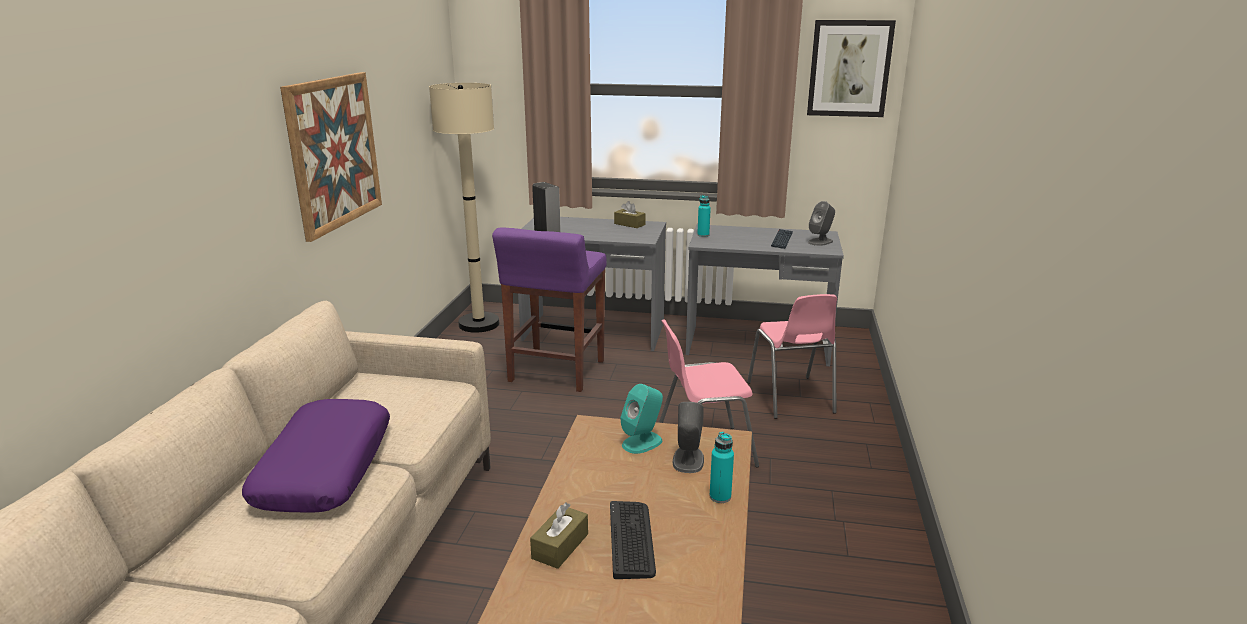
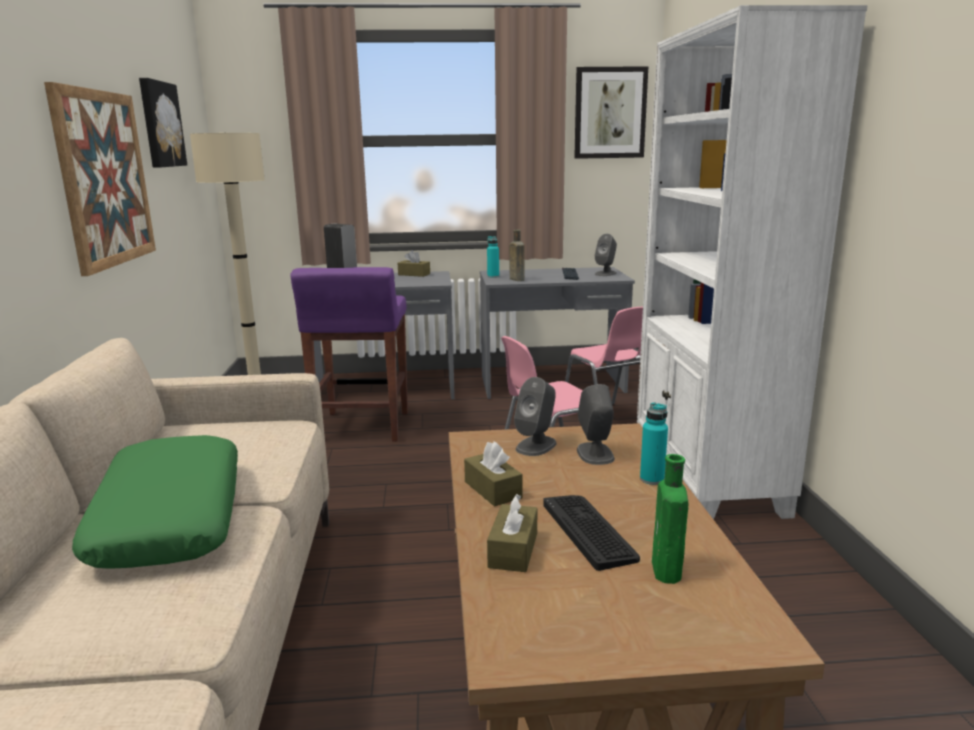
camera: 15 degrees left, 5 degrees down
purple pillow [242,399,390,512] -> green pillow [72,435,238,569]
turquoise speaker [620,384,663,454] -> grey speaker [514,377,557,456]
none -> picture [139,78,187,168]
none -> brown tissue box [464,442,523,507]
none -> brown bottle [509,230,525,281]
none -> white bookcase [637,5,868,520]
none -> green bottle [652,454,689,584]

